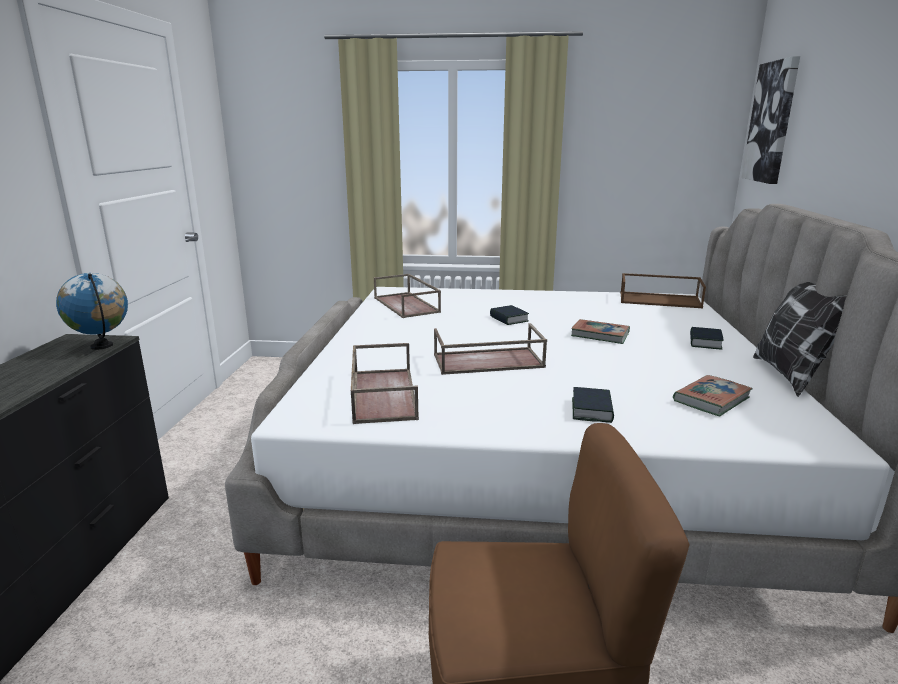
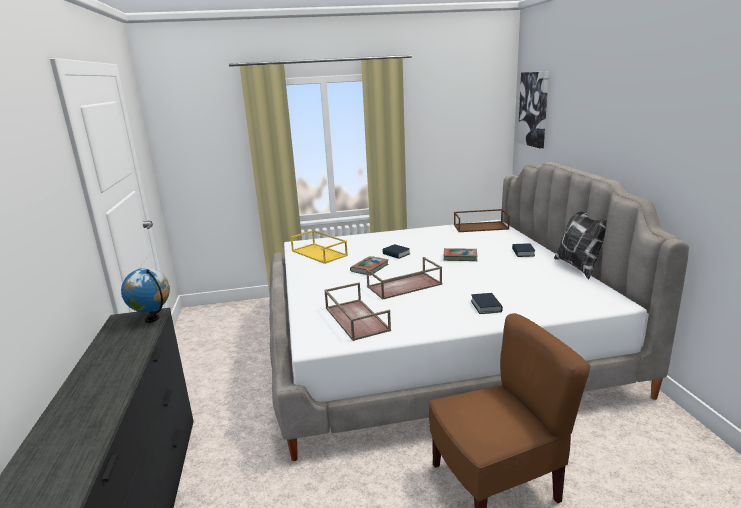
camera: 15 degrees left, 0 degrees up
brown tray [374,274,441,318] -> yellow tray [290,230,348,264]
book [673,375,753,416] -> book moved to [350,256,389,275]

